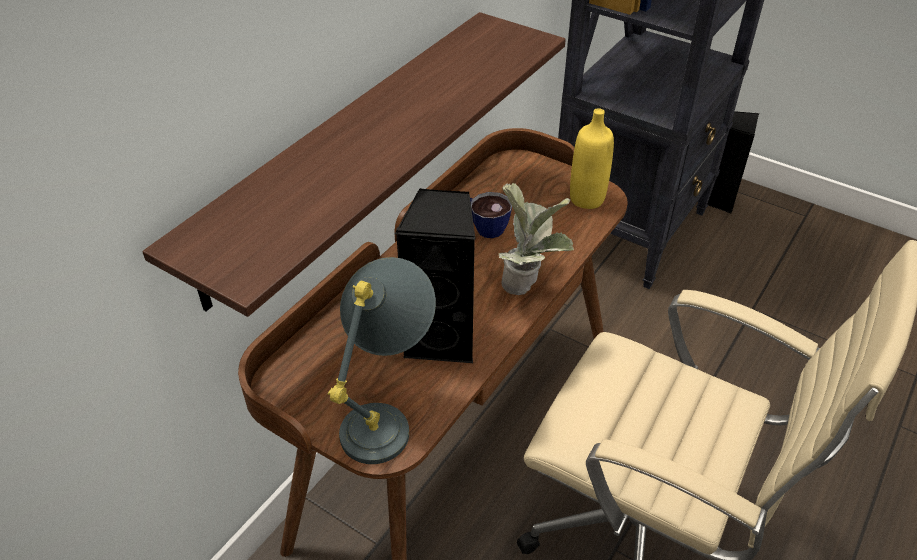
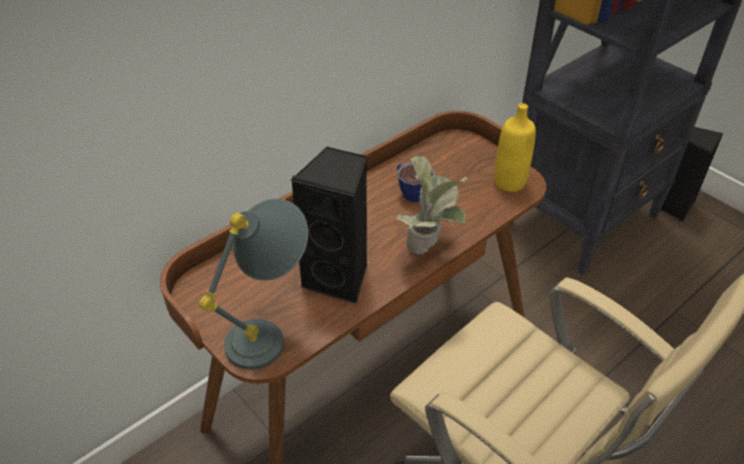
camera: 15 degrees right, 0 degrees up
shelf [142,12,566,317] -> none

